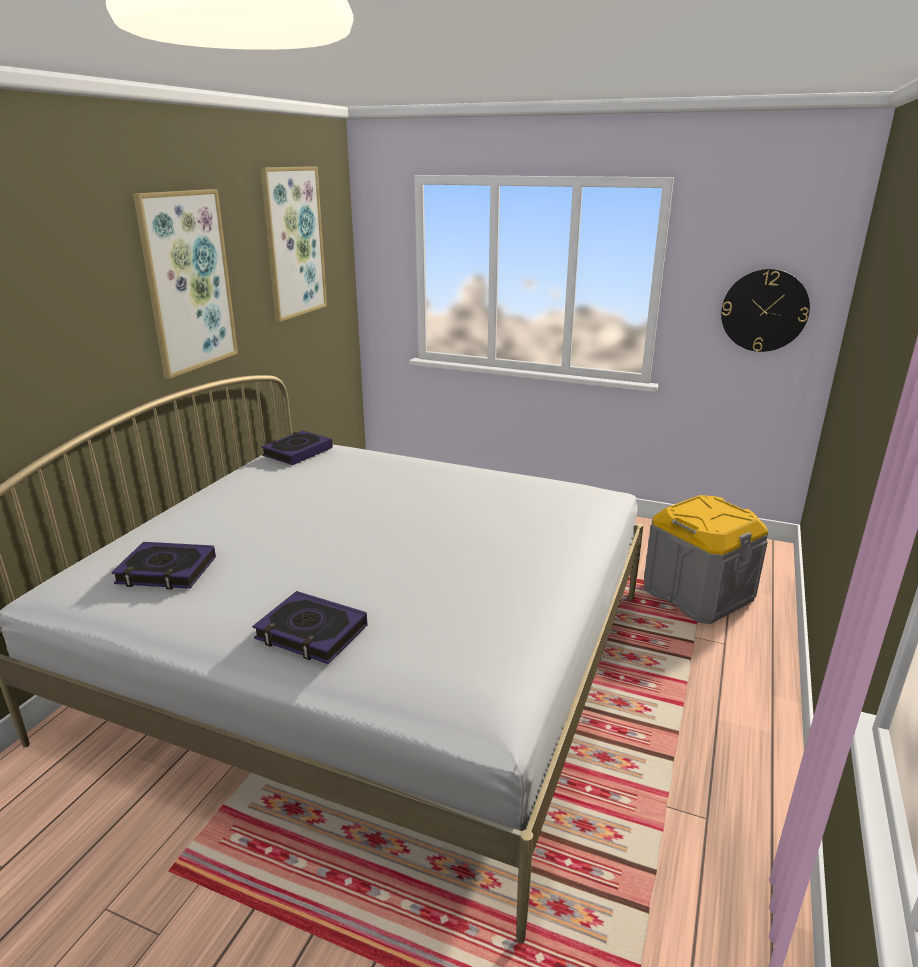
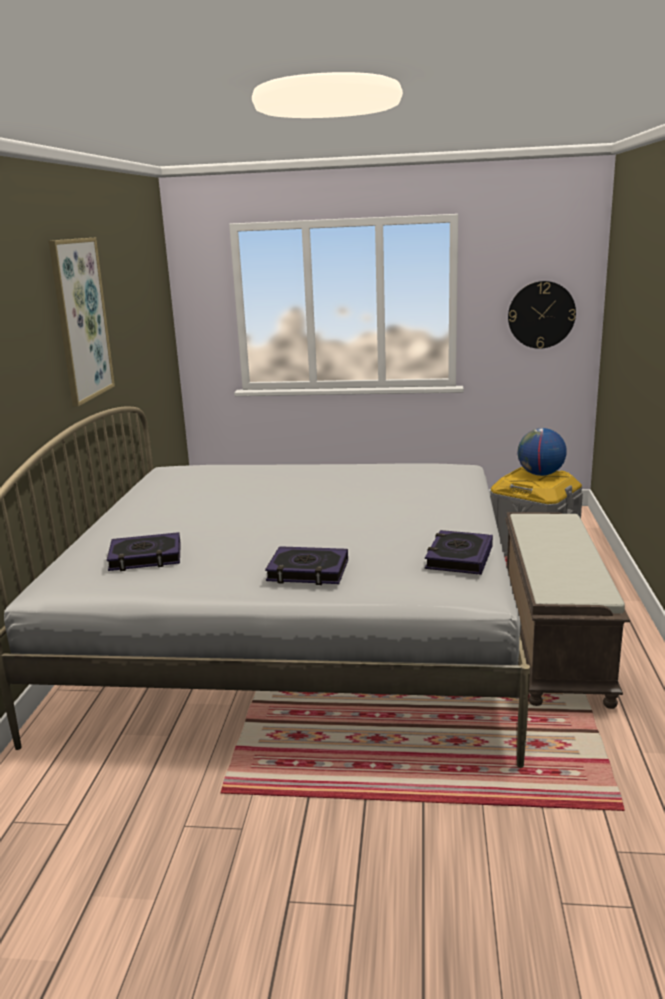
camera: 15 degrees left, 5 degrees down
picture [260,166,327,322] -> none
book [261,430,333,465] -> book moved to [425,530,493,575]
none -> brown bench [505,512,630,709]
none -> globe [517,428,567,476]

